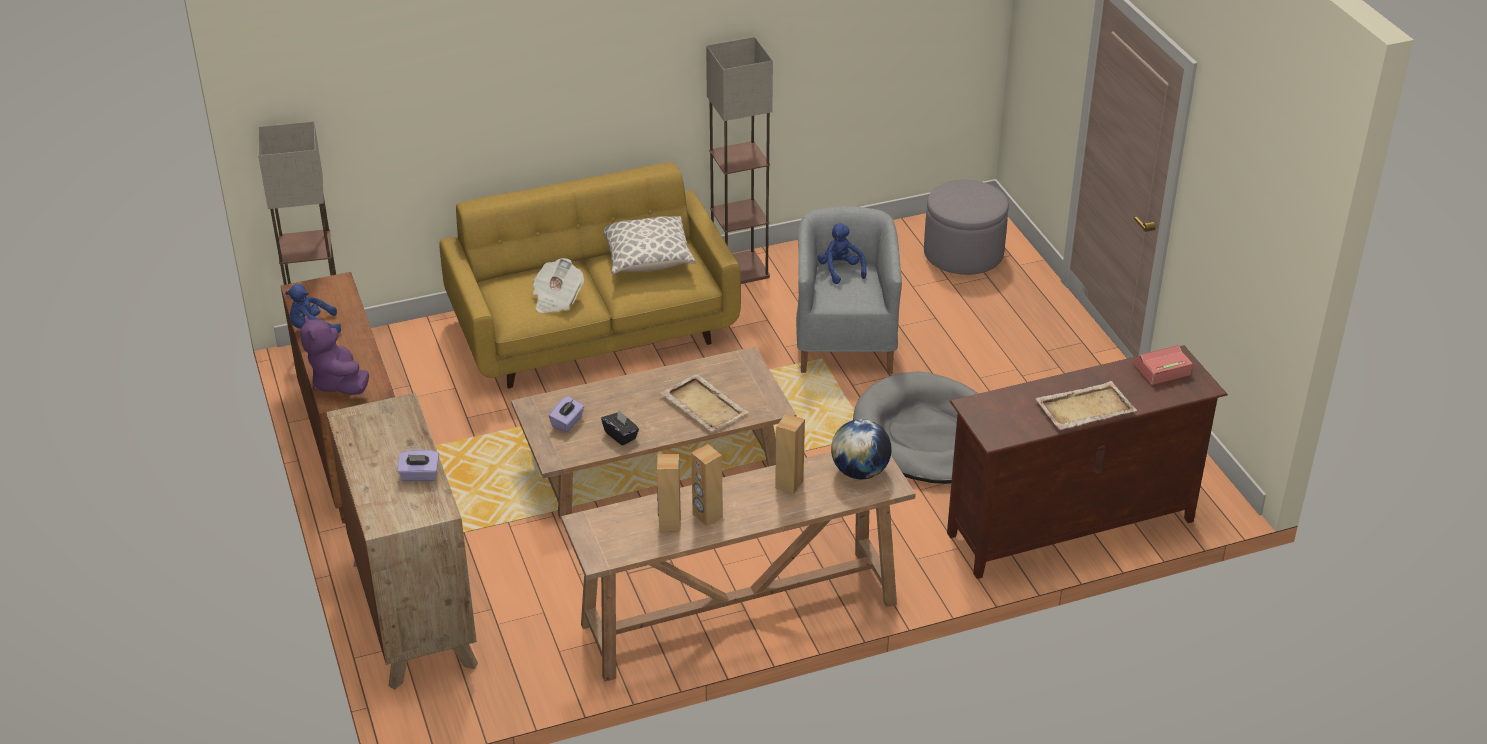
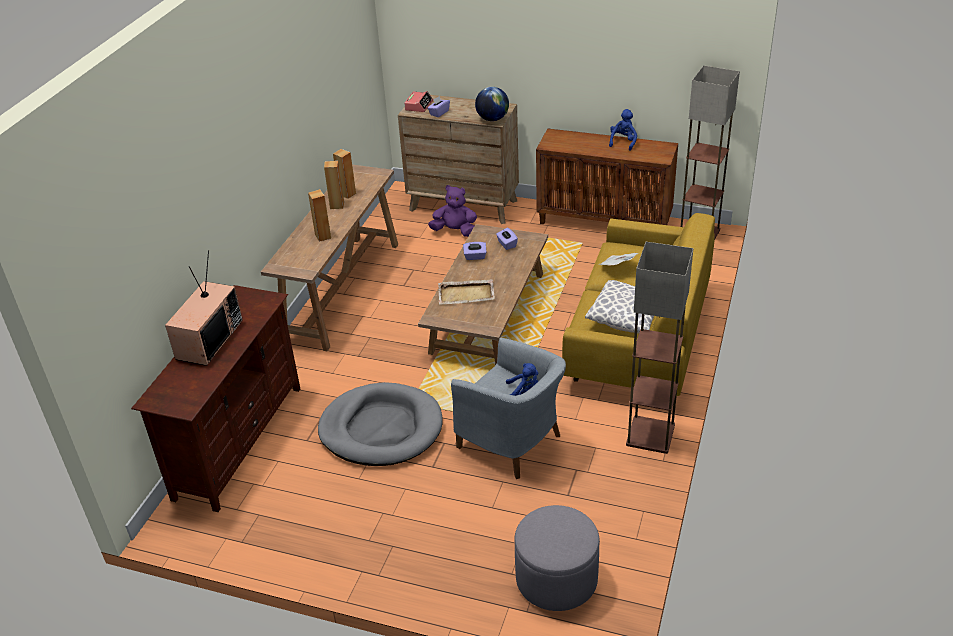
camera: 130 degrees right, 0 degrees up
purple plush toy [300,315,369,395] -> purple plush toy moved to [428,185,477,237]
black tissue box [601,410,639,446] -> purple tissue box [463,242,486,260]
globe [831,419,892,479] -> globe moved to [475,87,509,121]
beige tray [1035,381,1137,430] -> television [165,250,243,366]
alarm clock [1133,345,1193,385] -> alarm clock moved to [404,91,433,112]

